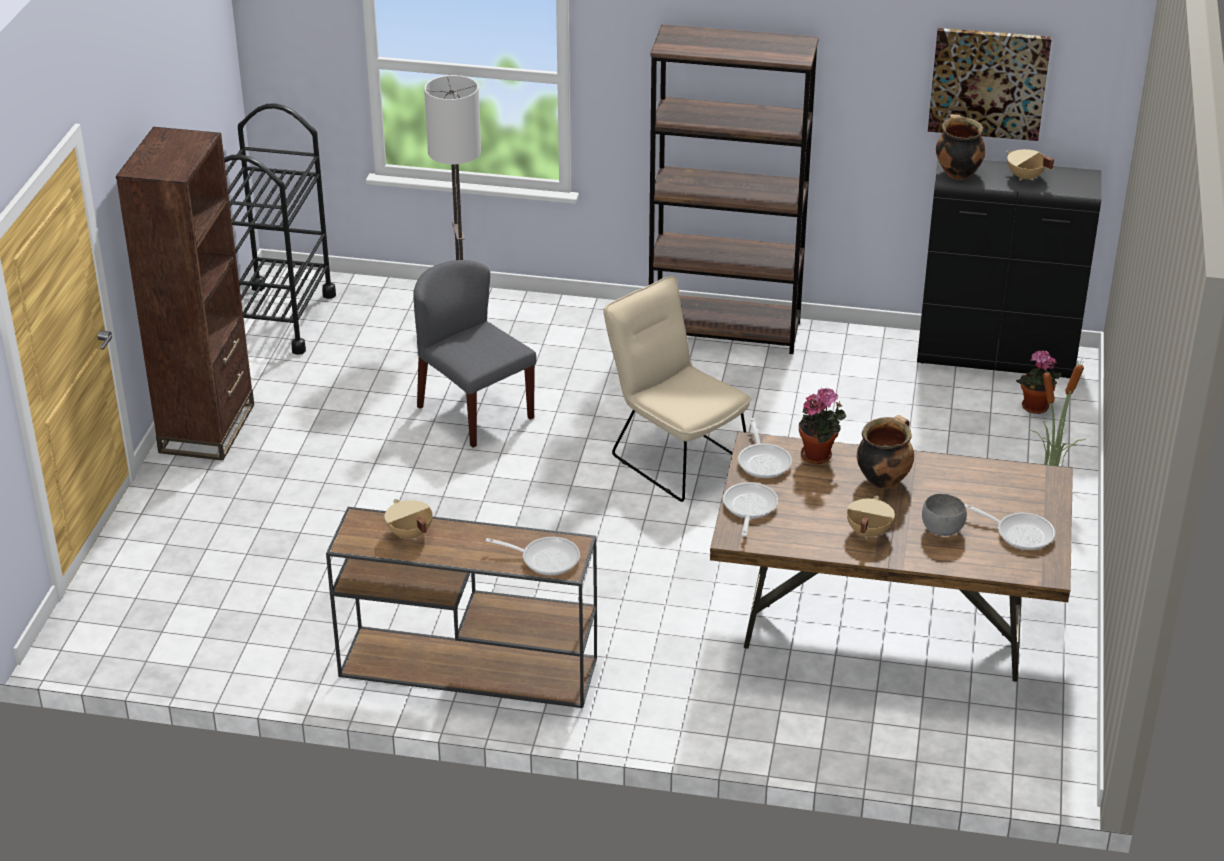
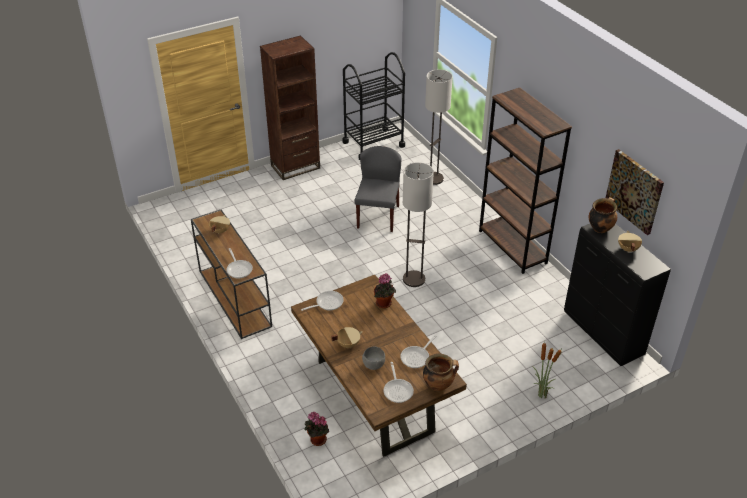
camera: 50 degrees right, 5 degrees up
beige chair [603,276,751,502] -> floor lamp [403,162,434,287]
frying pan [738,418,792,478] -> frying pan moved to [400,335,437,368]
cooking pot [857,415,914,489] -> cooking pot moved to [423,354,459,391]
potted plant [1016,350,1061,414] -> potted plant moved to [304,412,329,446]

